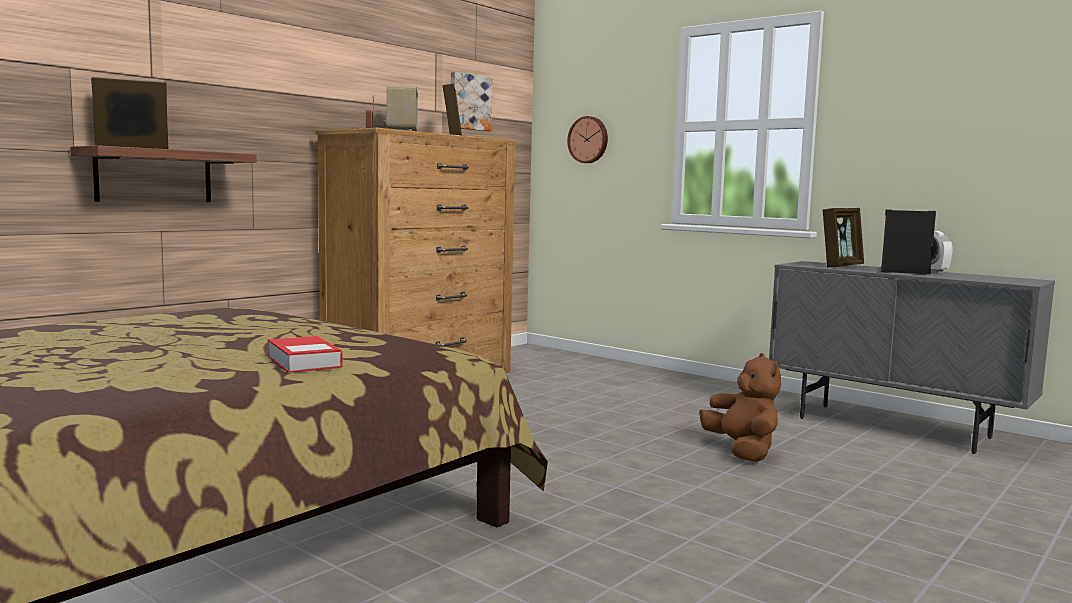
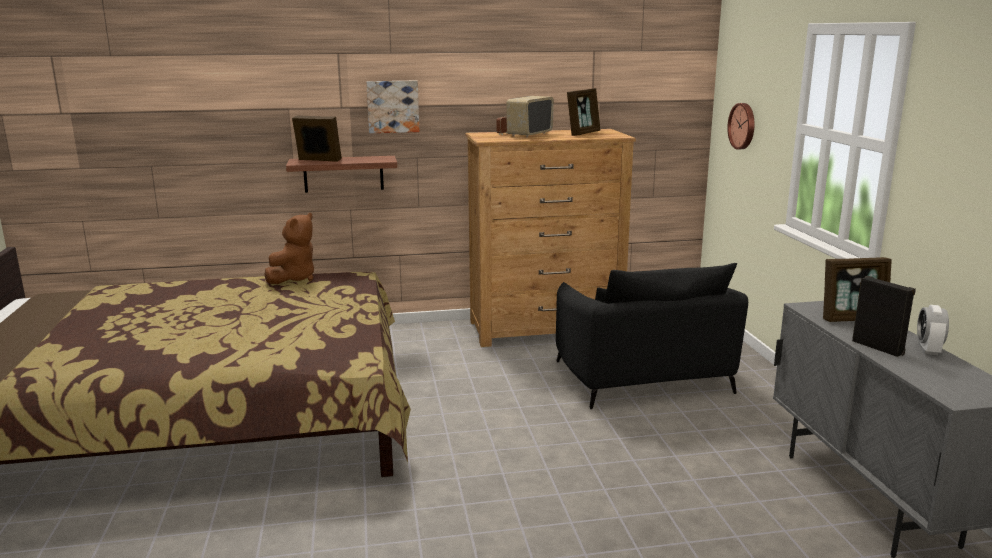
camera: 40 degrees right, 10 degrees up
book [268,336,343,373] -> none
picture [451,72,492,131] -> picture moved to [366,81,419,133]
brown plush toy [699,353,781,462] -> brown plush toy moved to [264,213,314,284]
none -> black armchair [556,263,748,409]

